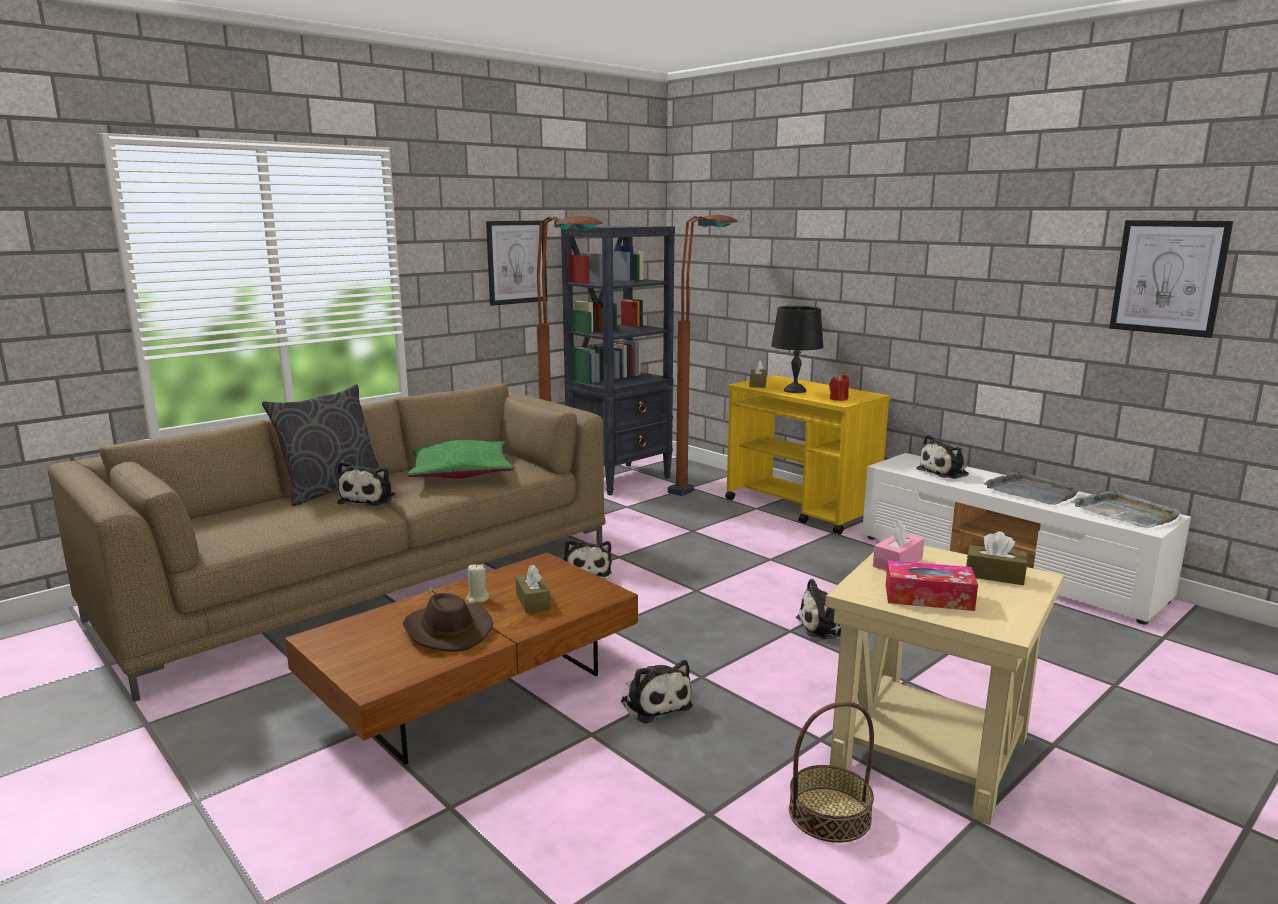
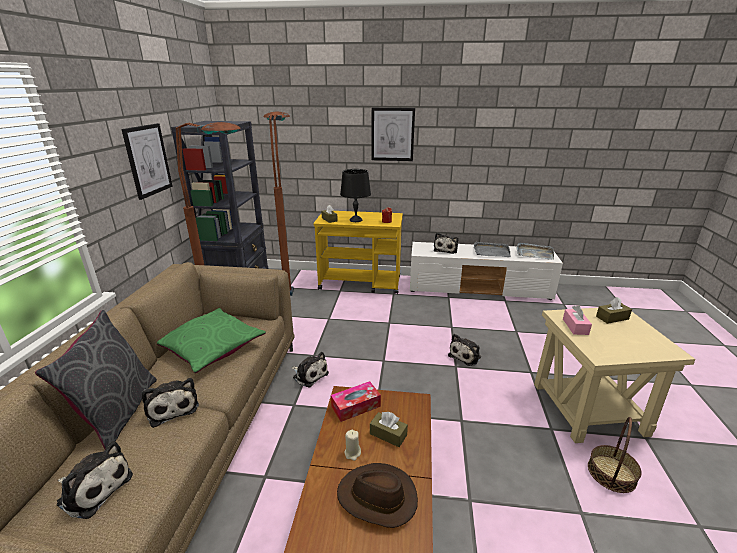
camera: 40 degrees left, 10 degrees up
plush toy [621,660,693,724] -> plush toy moved to [57,441,133,519]
tissue box [886,560,978,611] -> tissue box moved to [331,381,381,422]
picture [1109,220,1233,338] -> picture moved to [371,108,415,161]

